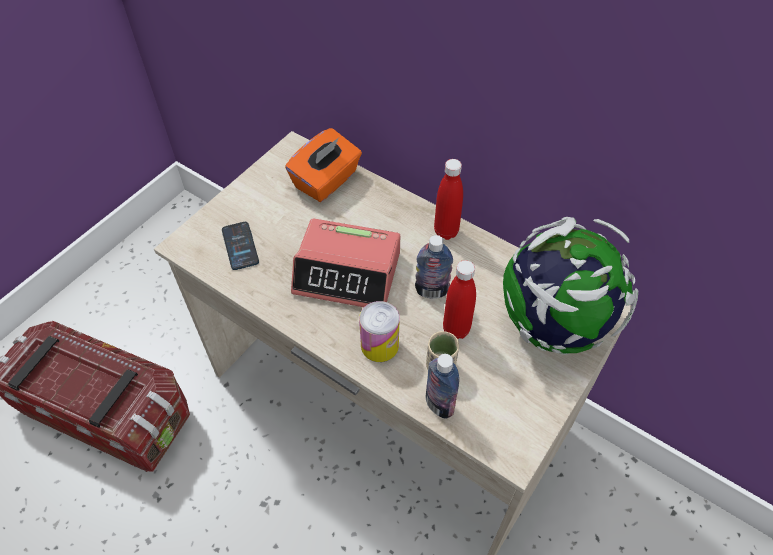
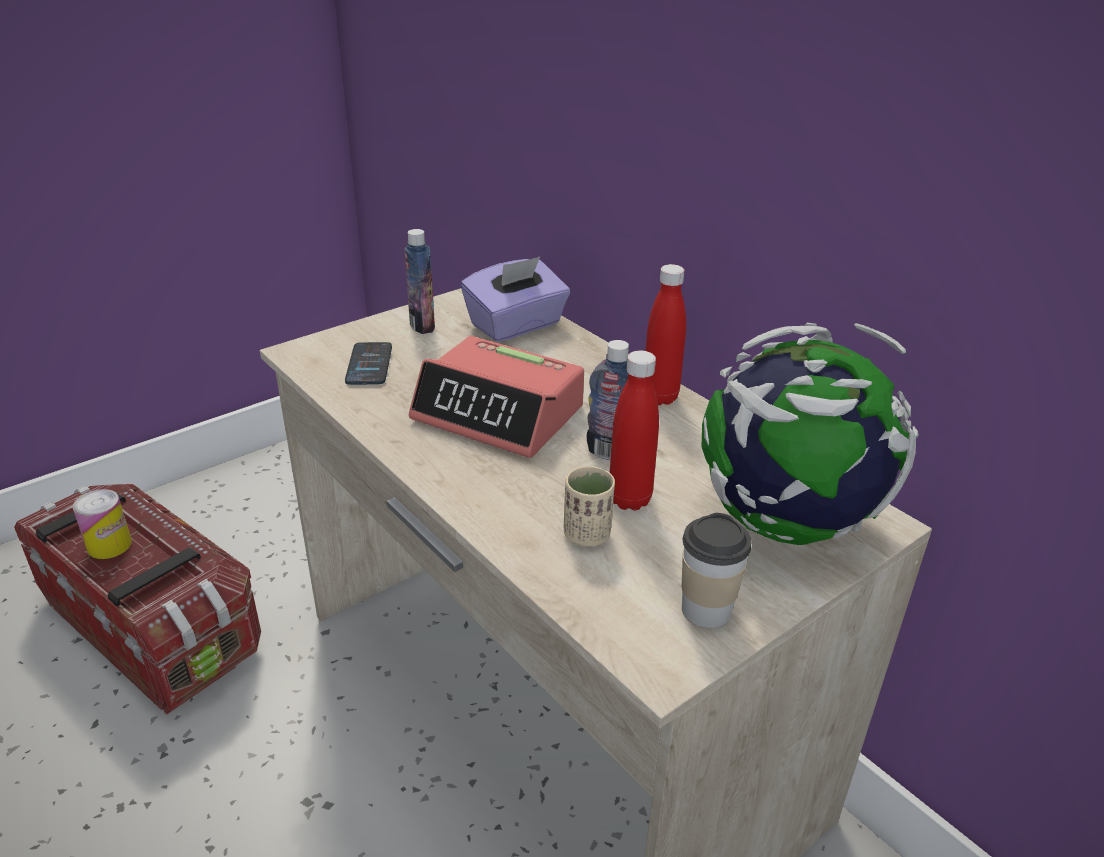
camera: 15 degrees right, 20 degrees down
orange tissue box [285,128,362,202] -> purple tissue box [461,257,570,342]
can [359,301,400,362] -> can moved to [73,489,132,559]
bottle [426,354,459,419] -> bottle moved to [404,229,435,334]
none -> cup [682,513,752,628]

